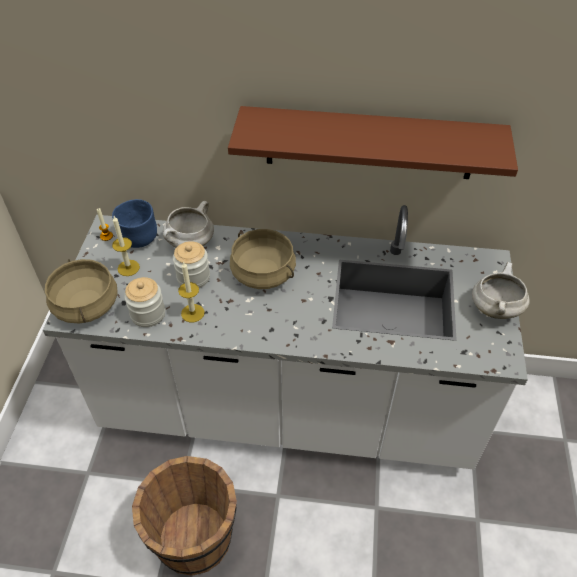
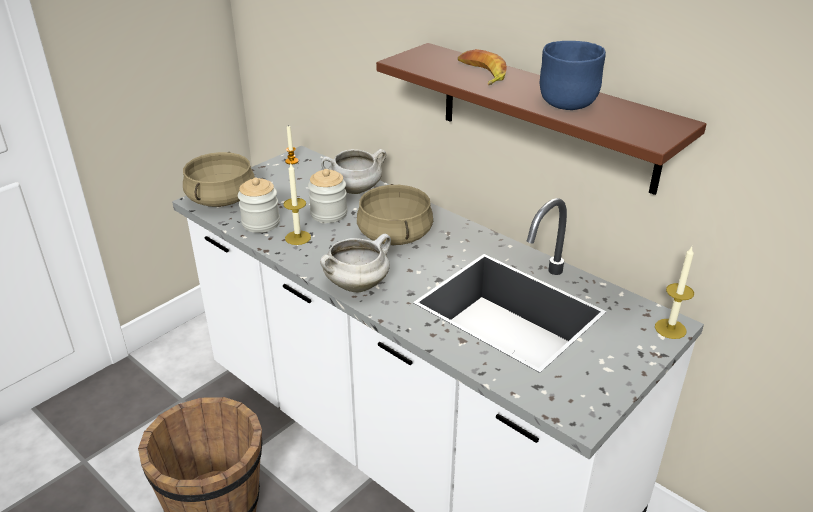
camera: 35 degrees right, 15 degrees down
blue bowl [112,199,157,248] -> blue bowl moved to [539,41,606,110]
candle [112,216,140,276] -> candle moved to [655,247,694,339]
white cooking pot [472,262,530,319] -> white cooking pot moved to [320,234,391,292]
none -> banana [458,49,507,85]

